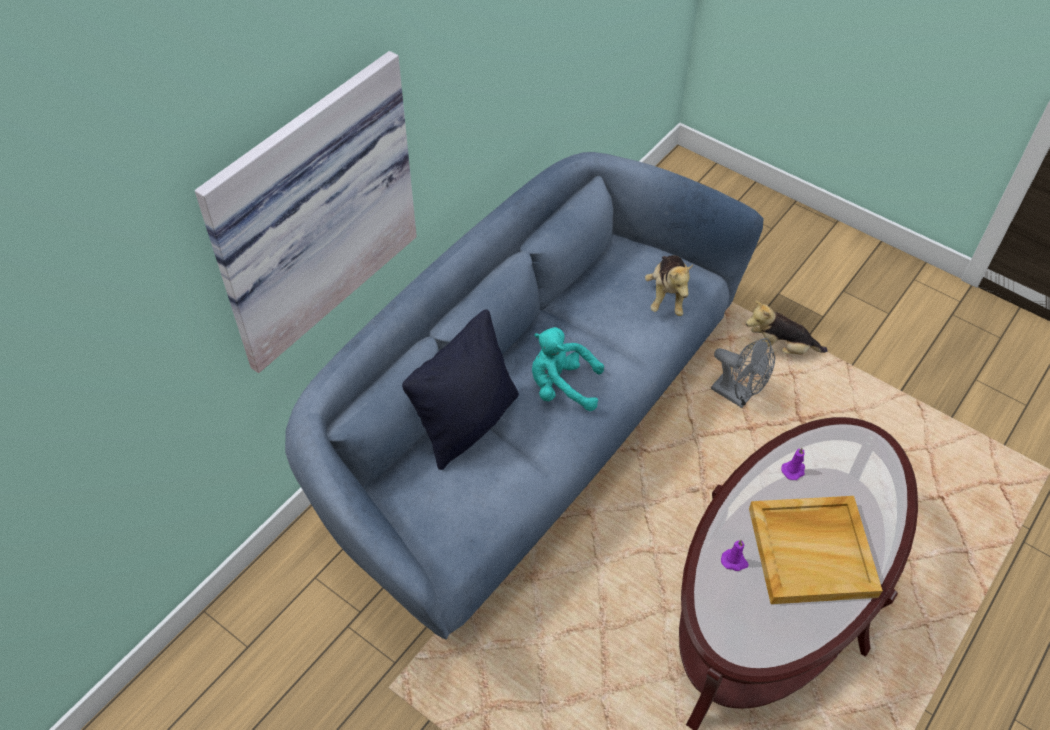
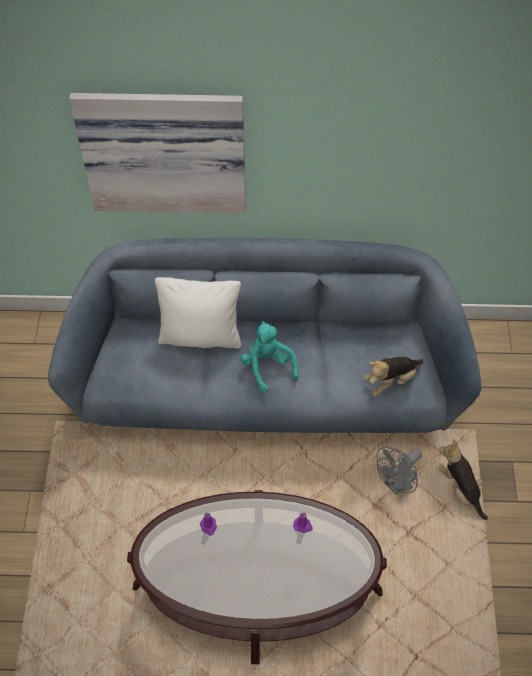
camera: 55 degrees right, 5 degrees up
black pillow [402,310,519,470] -> white pillow [155,277,241,349]
grey fan [711,338,775,408] -> grey fan turned 45 degrees clockwise [377,447,422,495]
beige tray [749,496,883,604] -> none

